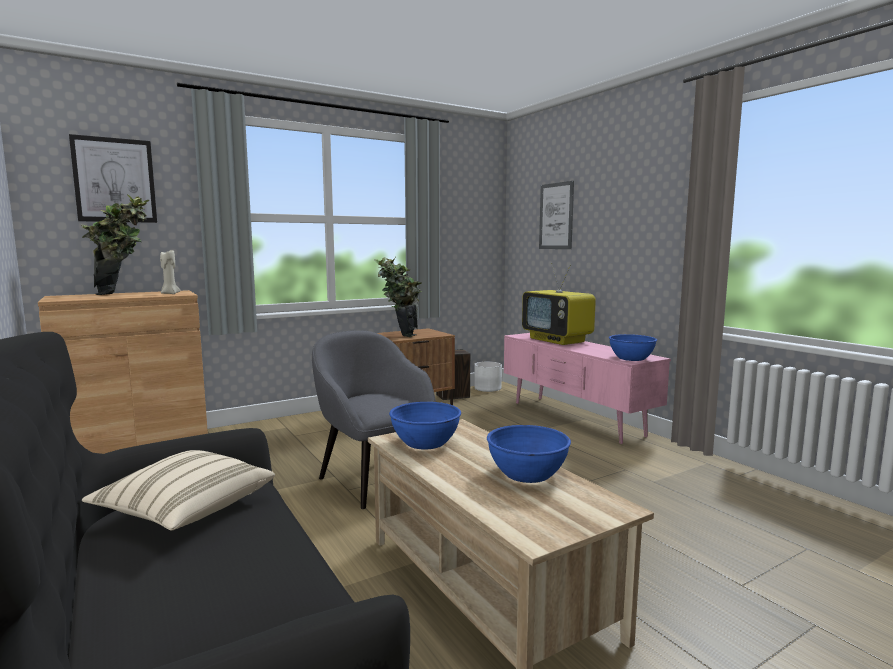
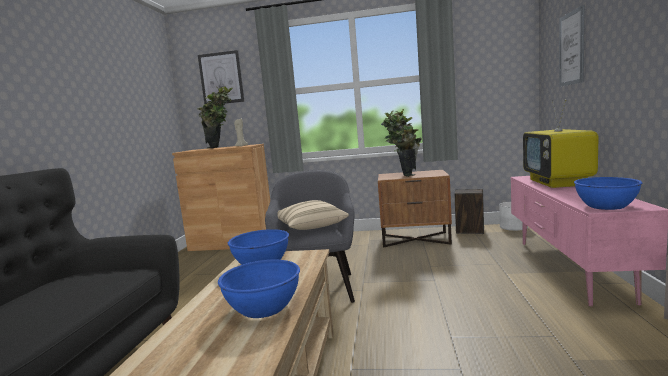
camera: 40 degrees right, 0 degrees up
beige pillow [82,450,275,530] -> beige pillow moved to [278,200,349,230]

